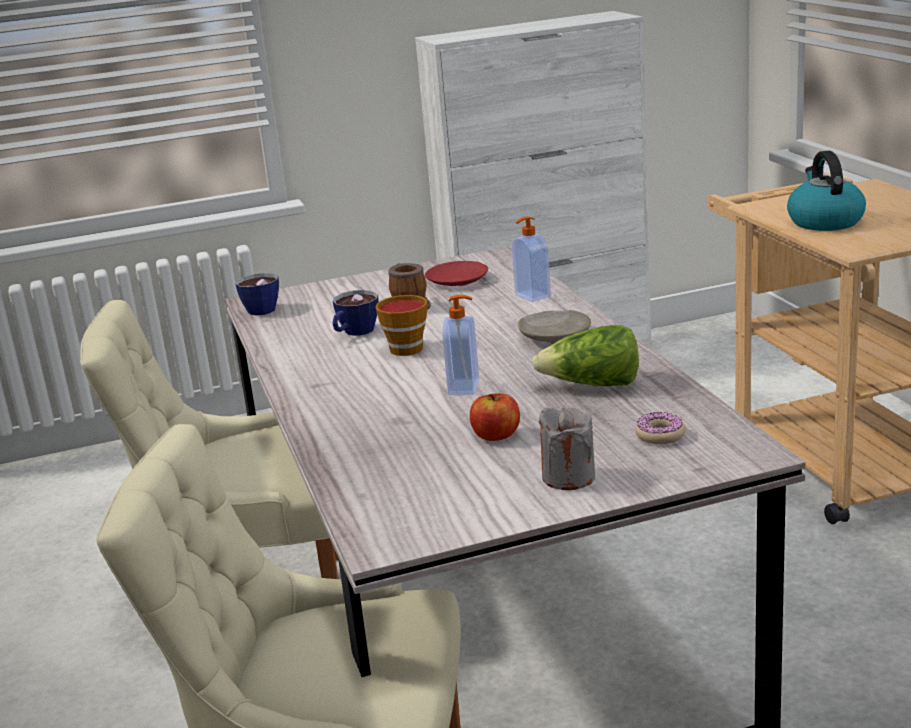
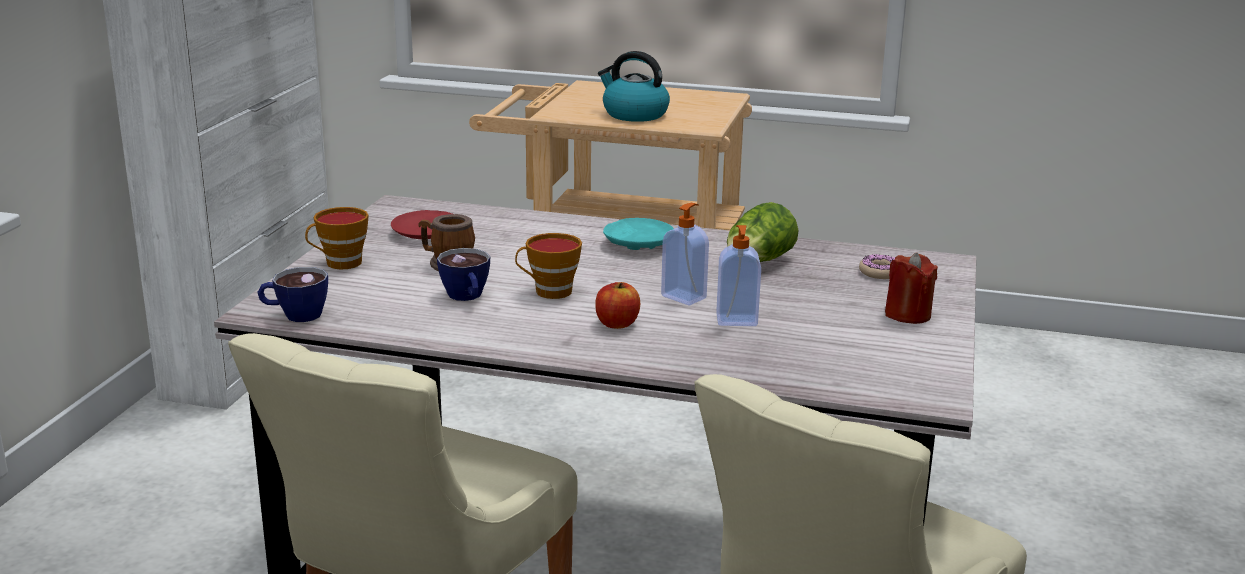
camera: 60 degrees left, 0 degrees up
apple [470,393,520,441] -> apple moved to [595,282,640,329]
soap dispenser [512,216,551,302] -> soap dispenser moved to [716,225,761,326]
beige plate [518,310,591,344] -> turquoise plate [603,218,674,250]
grey candle [538,407,595,490] -> red candle [885,253,938,324]
none -> cup [305,207,369,269]

